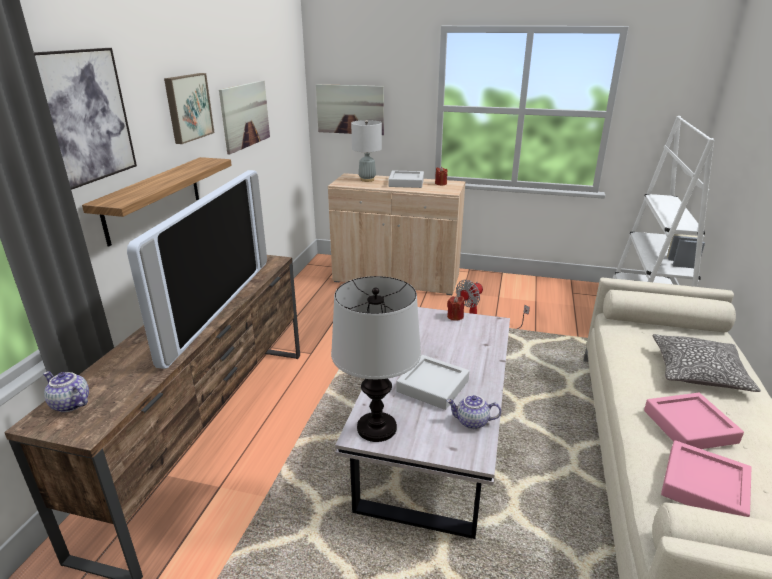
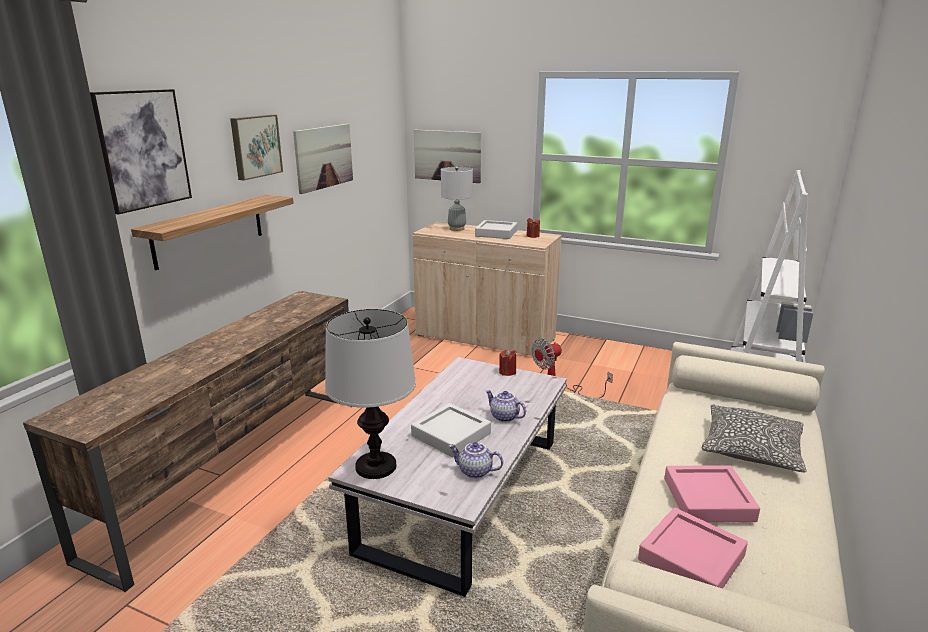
camera: 10 degrees right, 5 degrees down
teapot [43,371,89,412] -> teapot moved to [486,390,526,422]
television [127,170,267,369] -> none

